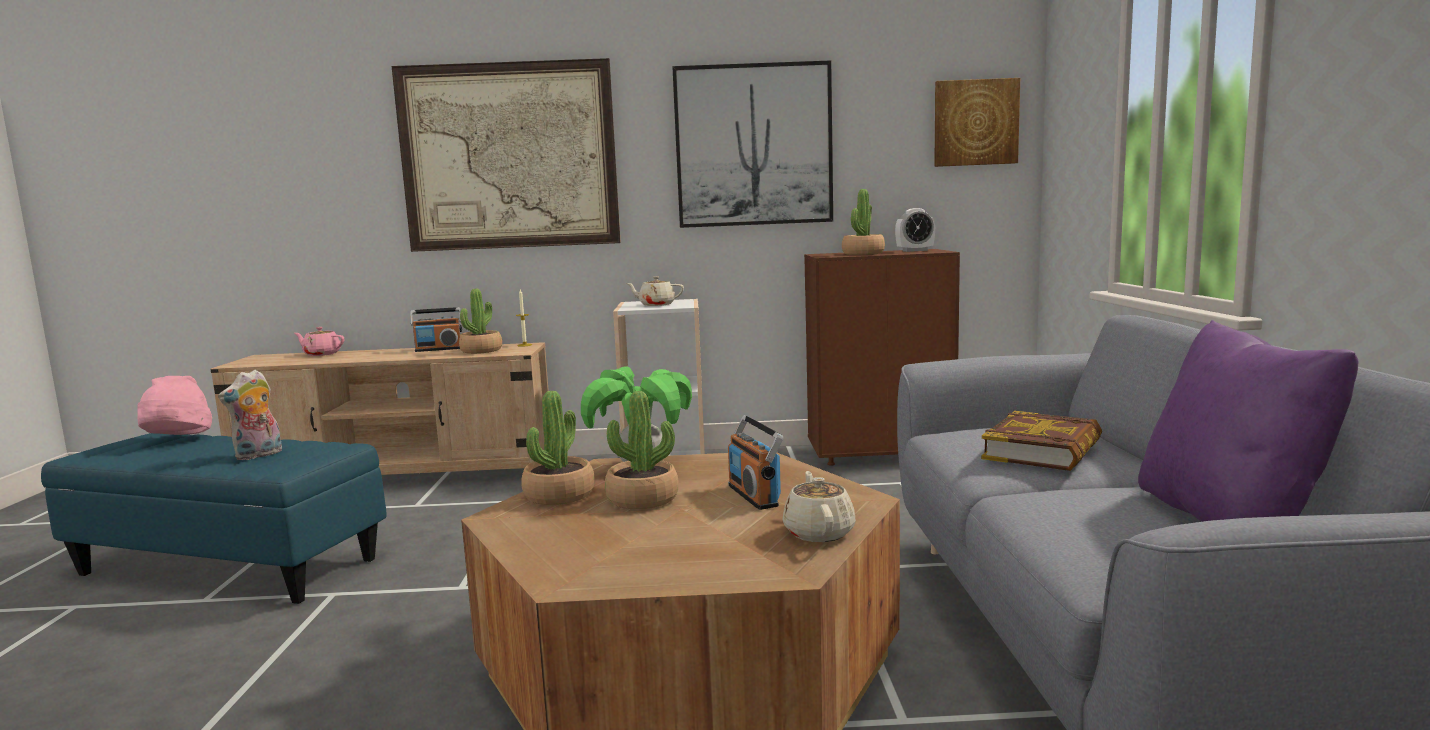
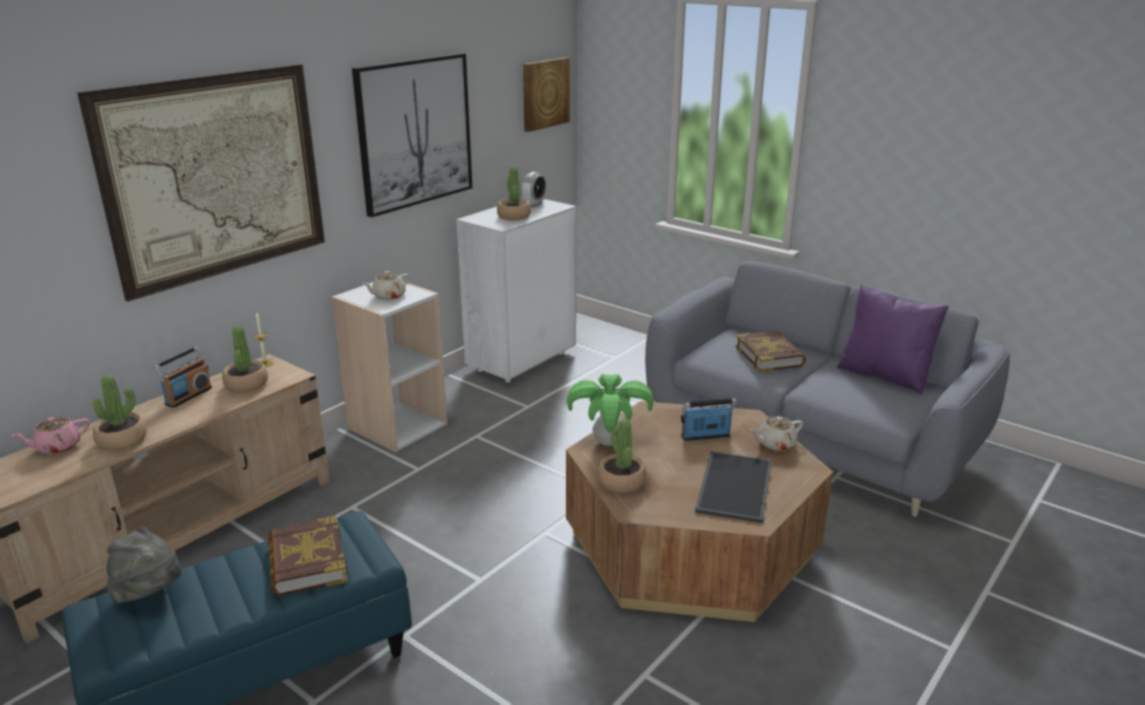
camera: 50 degrees left, 15 degrees up
pink hat [137,376,212,435] -> grey hat [106,527,182,604]
plush toy [218,370,282,460] -> book [268,516,348,597]
potted plant [605,391,679,509] -> potted plant moved to [93,375,147,451]
radio [728,415,784,510] -> radio turned 150 degrees clockwise [681,398,736,441]
beige teapot [783,471,856,542] -> beige teapot turned 60 degrees counterclockwise [751,416,803,451]
brown cabinet [804,249,960,465] -> white cabinet [456,198,576,383]
none -> tray [695,451,772,523]

